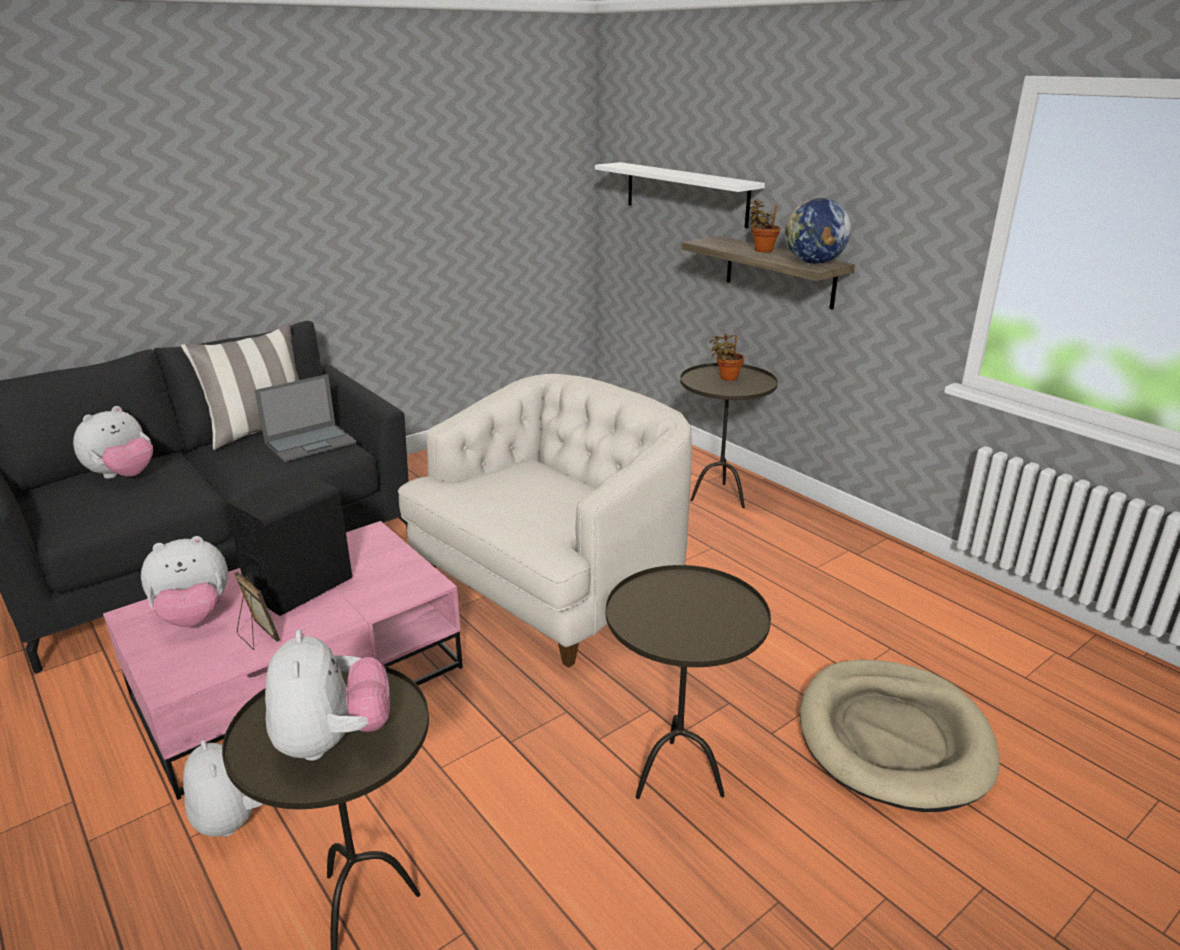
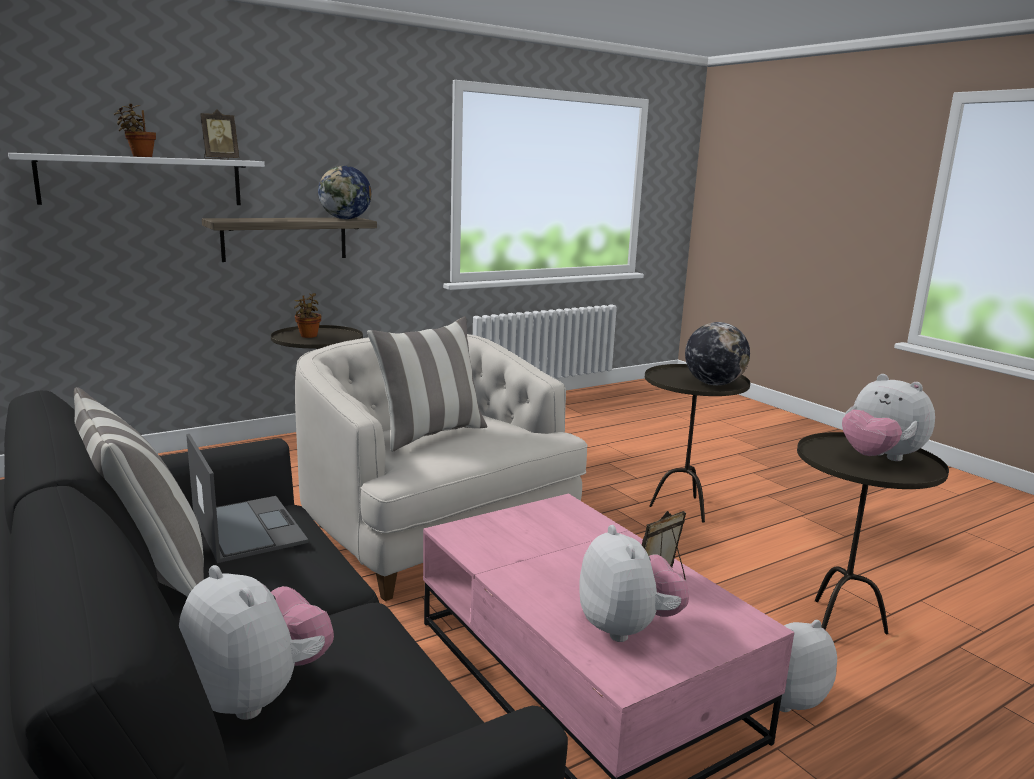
camera: 85 degrees left, 10 degrees down
black speaker [227,472,352,616] -> none
plush toy [265,630,390,761] -> plush toy turned 120 degrees counterclockwise [842,374,935,461]
potted plant [749,200,780,252] -> potted plant moved to [113,104,156,157]
beige dog bed [800,660,1000,812] -> none
none -> picture frame [200,109,239,159]
none -> pillow [367,316,487,452]
none -> globe [685,322,750,385]

